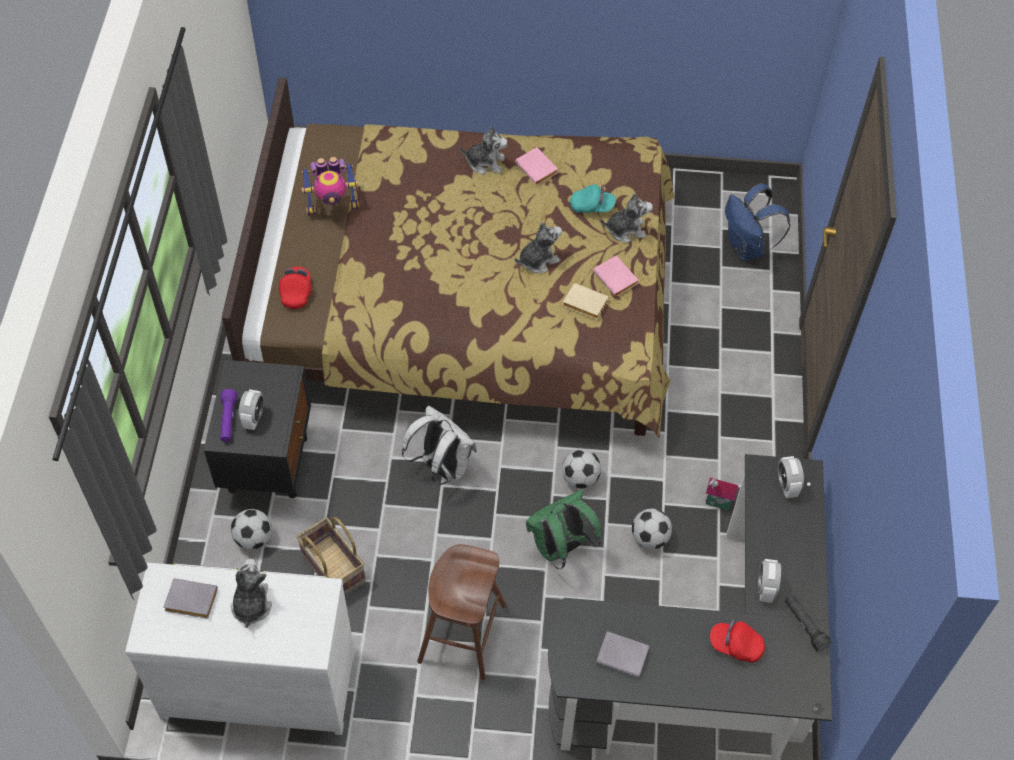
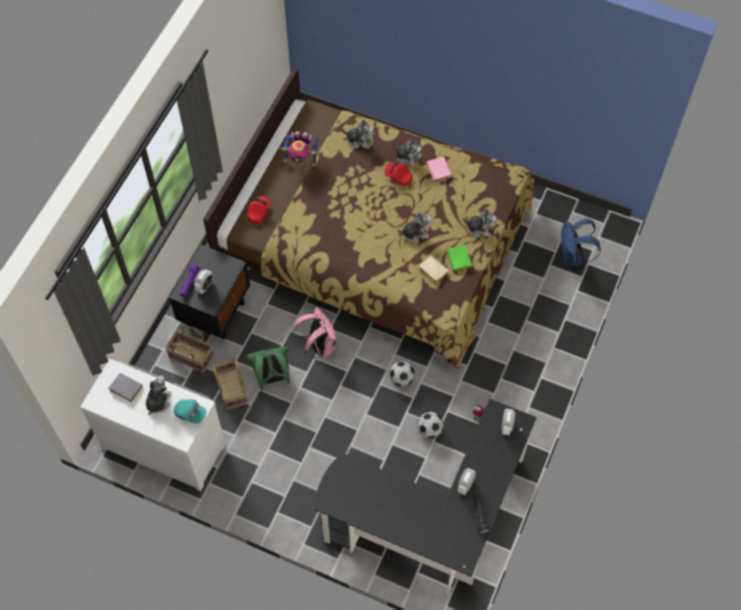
camera: 20 degrees right, 5 degrees up
football [231,509,272,550] -> basket [165,325,214,373]
white backpack [402,406,477,485] -> pink backpack [293,307,338,358]
brown stool [417,544,507,680] -> none
green backpack [526,490,601,569] -> green backpack moved to [246,346,290,390]
turquoise cap [570,184,616,213] -> turquoise cap moved to [174,399,206,424]
pink book [593,255,638,297] -> green book [447,245,472,272]
grey book [596,631,649,678] -> none
red cap [710,620,765,663] -> red cap moved to [385,161,412,186]
none -> plush toy [342,119,374,149]

